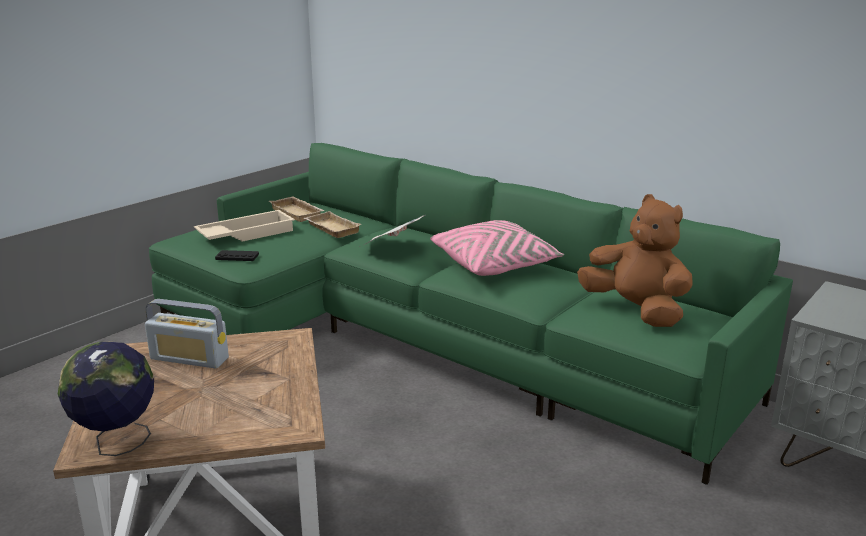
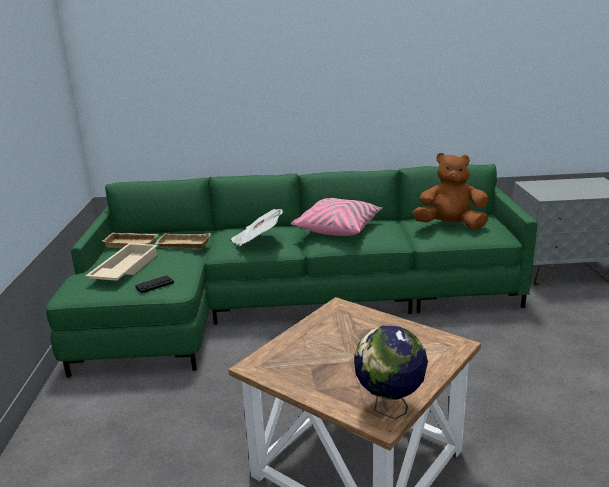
camera: 40 degrees left, 0 degrees up
radio [145,299,229,368] -> none

